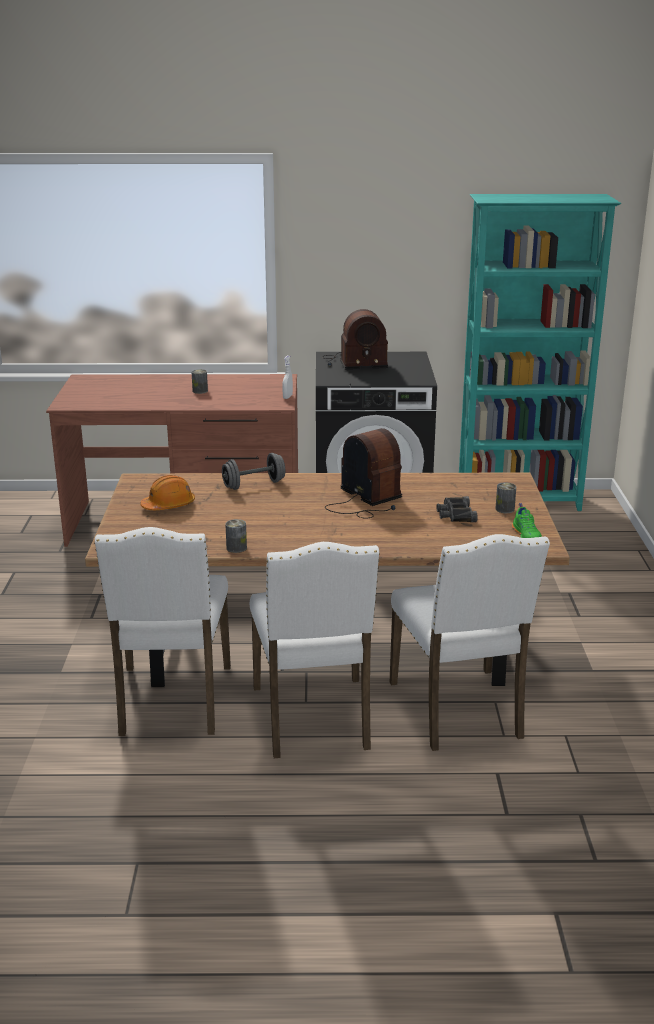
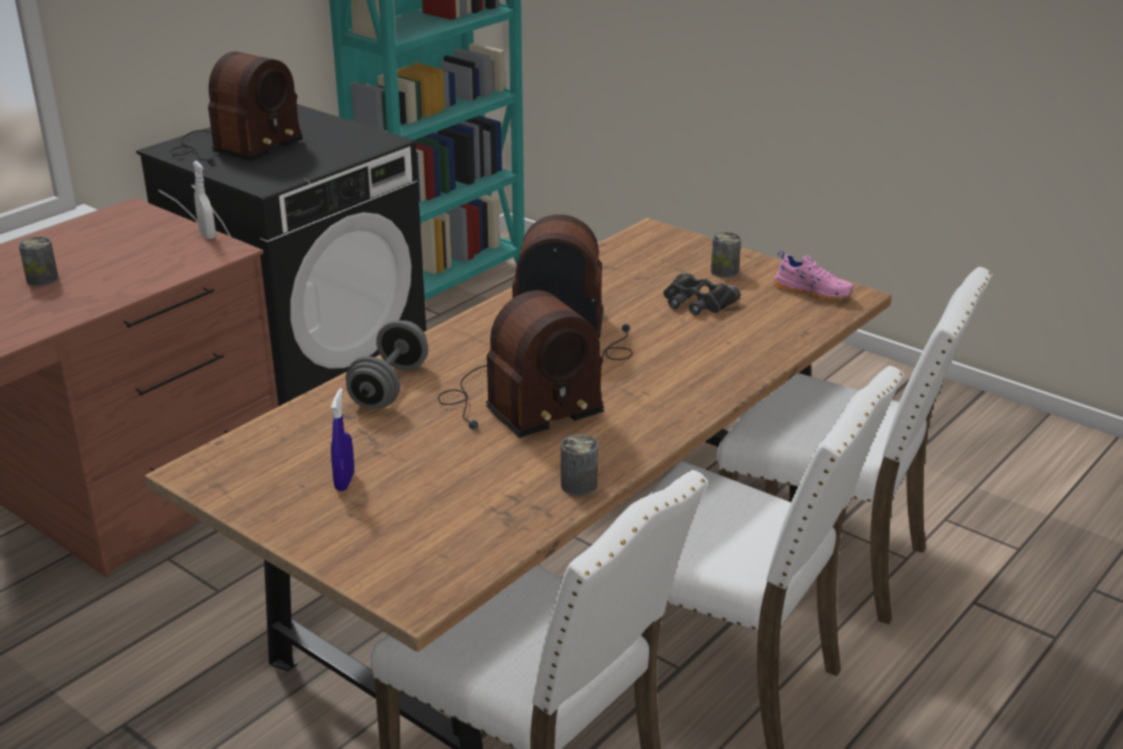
camera: 50 degrees left, 5 degrees up
orange hard hat [140,475,195,510] -> blue spray bottle [331,388,354,491]
green shoe [512,503,542,538] -> pink shoe [774,251,854,301]
none -> radio [438,290,604,438]

